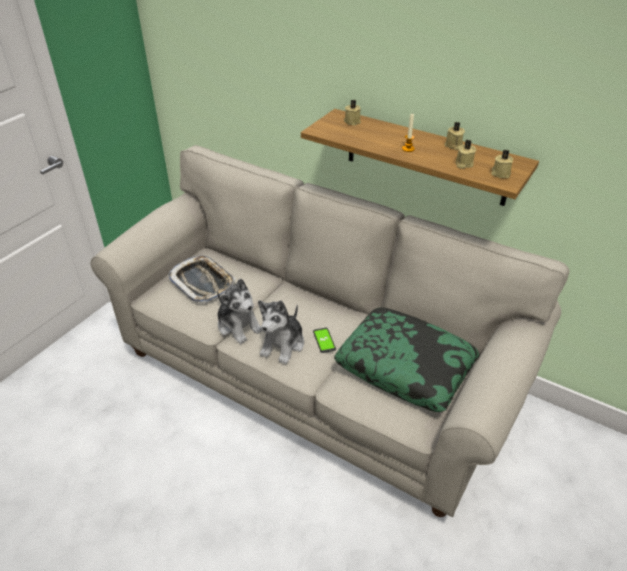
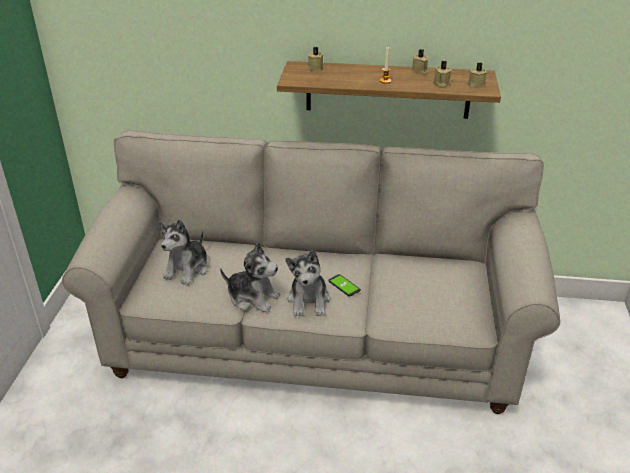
camera: 25 degrees left, 5 degrees down
tray [167,255,236,303] -> plush toy [159,219,209,285]
pillow [334,307,479,412] -> none

